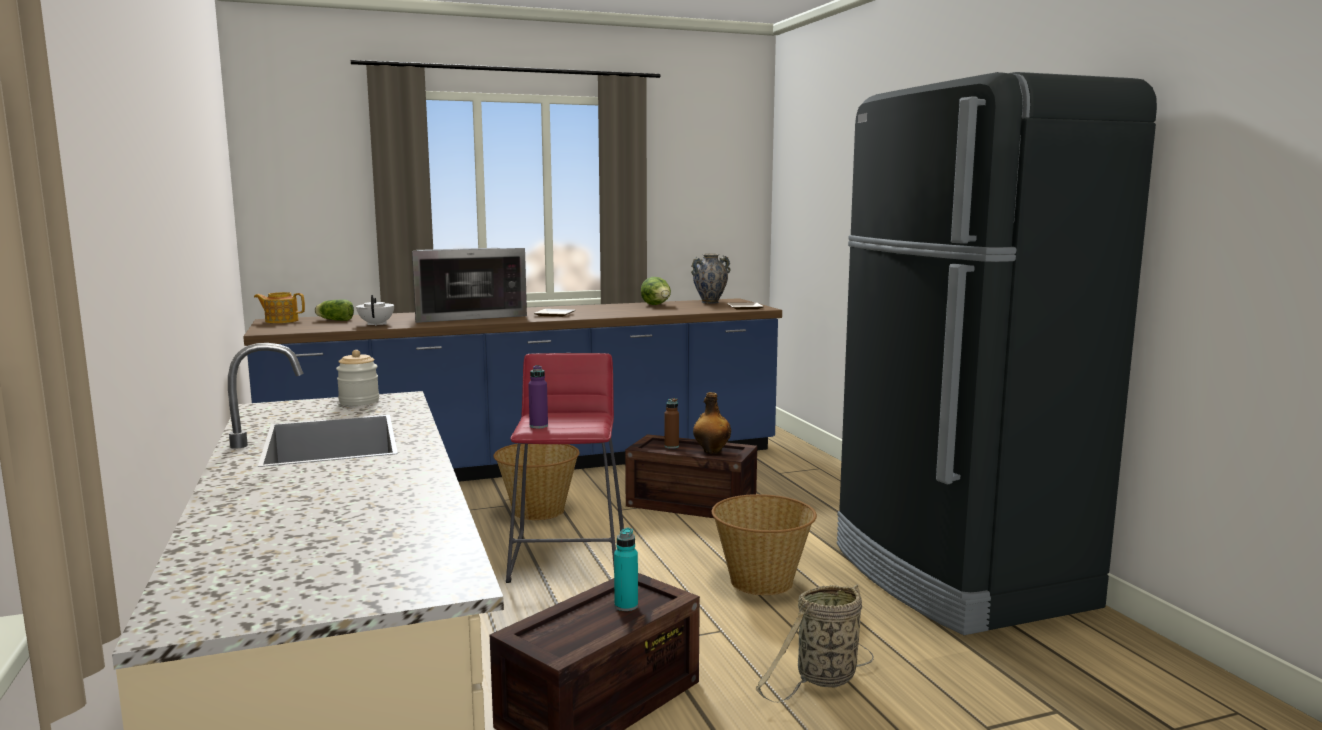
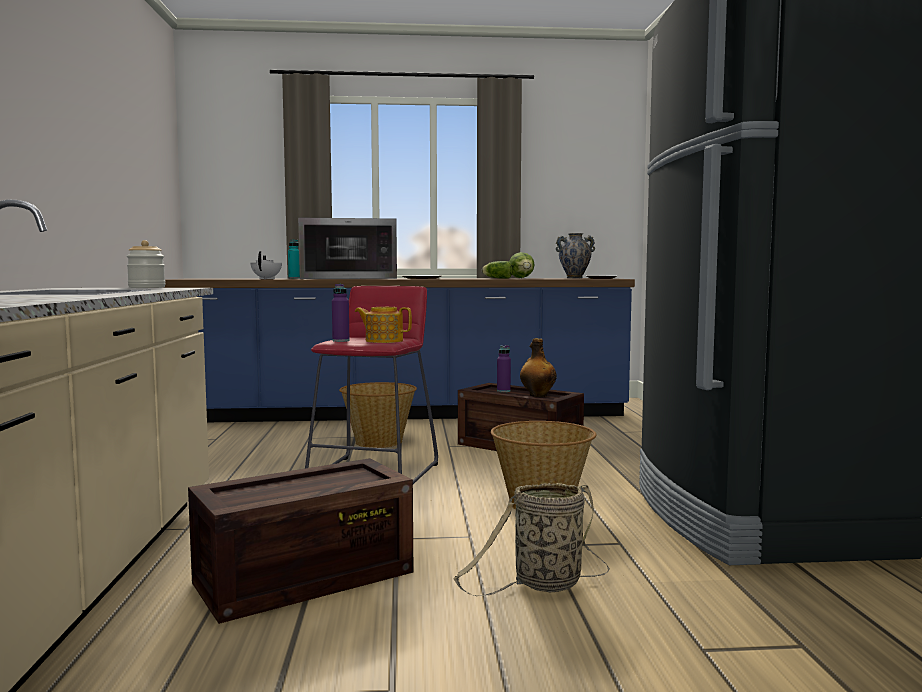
camera: 15 degrees right, 5 degrees down
teapot [254,292,305,323] -> teapot moved to [355,307,412,343]
lettuce [315,299,354,321] -> lettuce moved to [482,261,513,278]
turquoise bottle [614,528,638,611] -> turquoise bottle moved to [288,240,300,279]
brown bottle [664,398,679,449] -> purple bottle [497,345,511,392]

